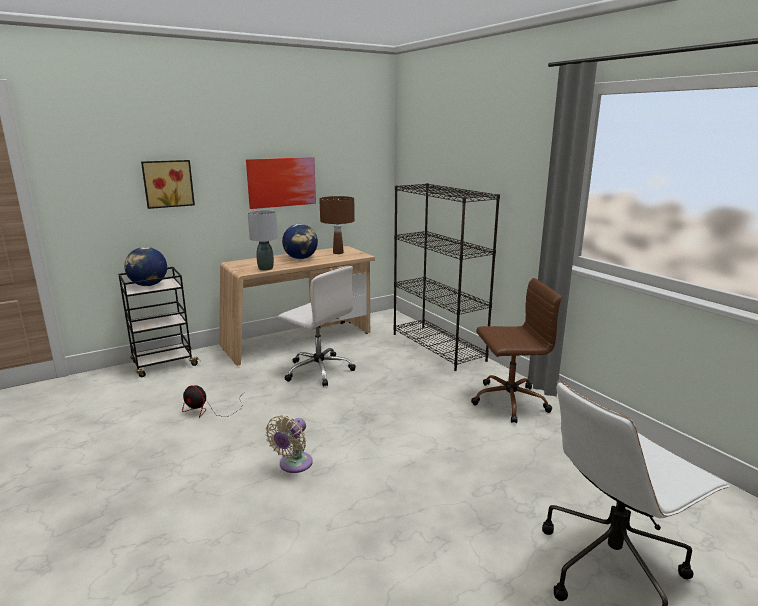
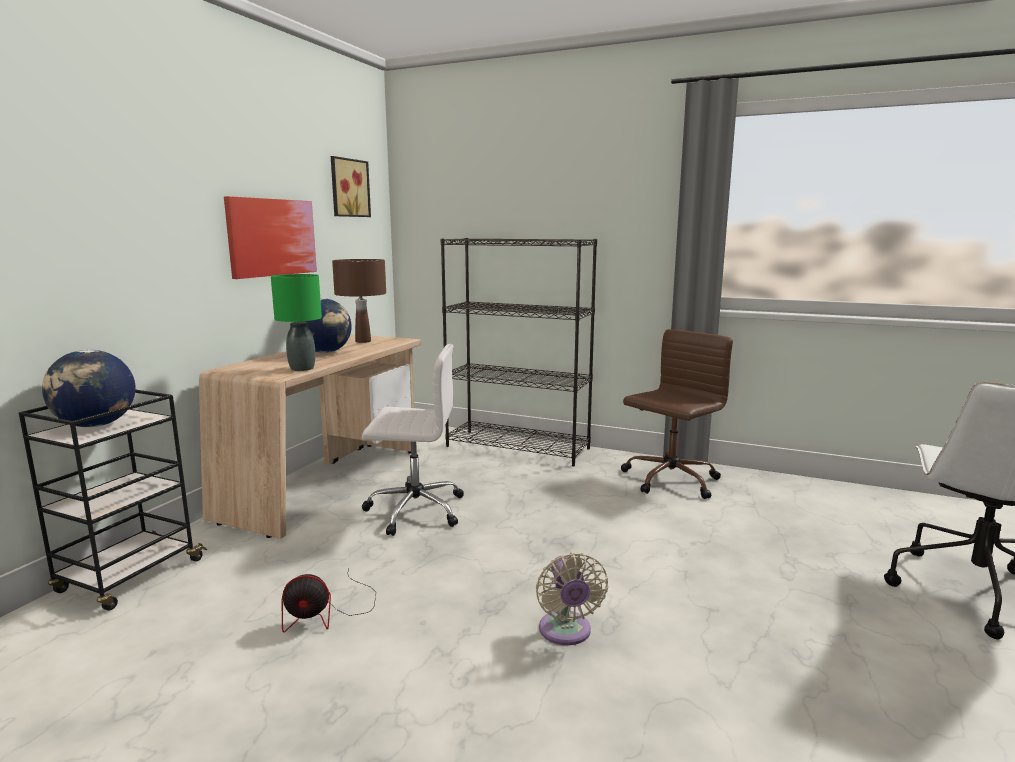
camera: 35 degrees left, 5 degrees down
picture [141,160,195,209] -> picture moved to [331,156,371,217]
grey table lamp [248,210,278,271] -> green table lamp [271,274,322,371]

